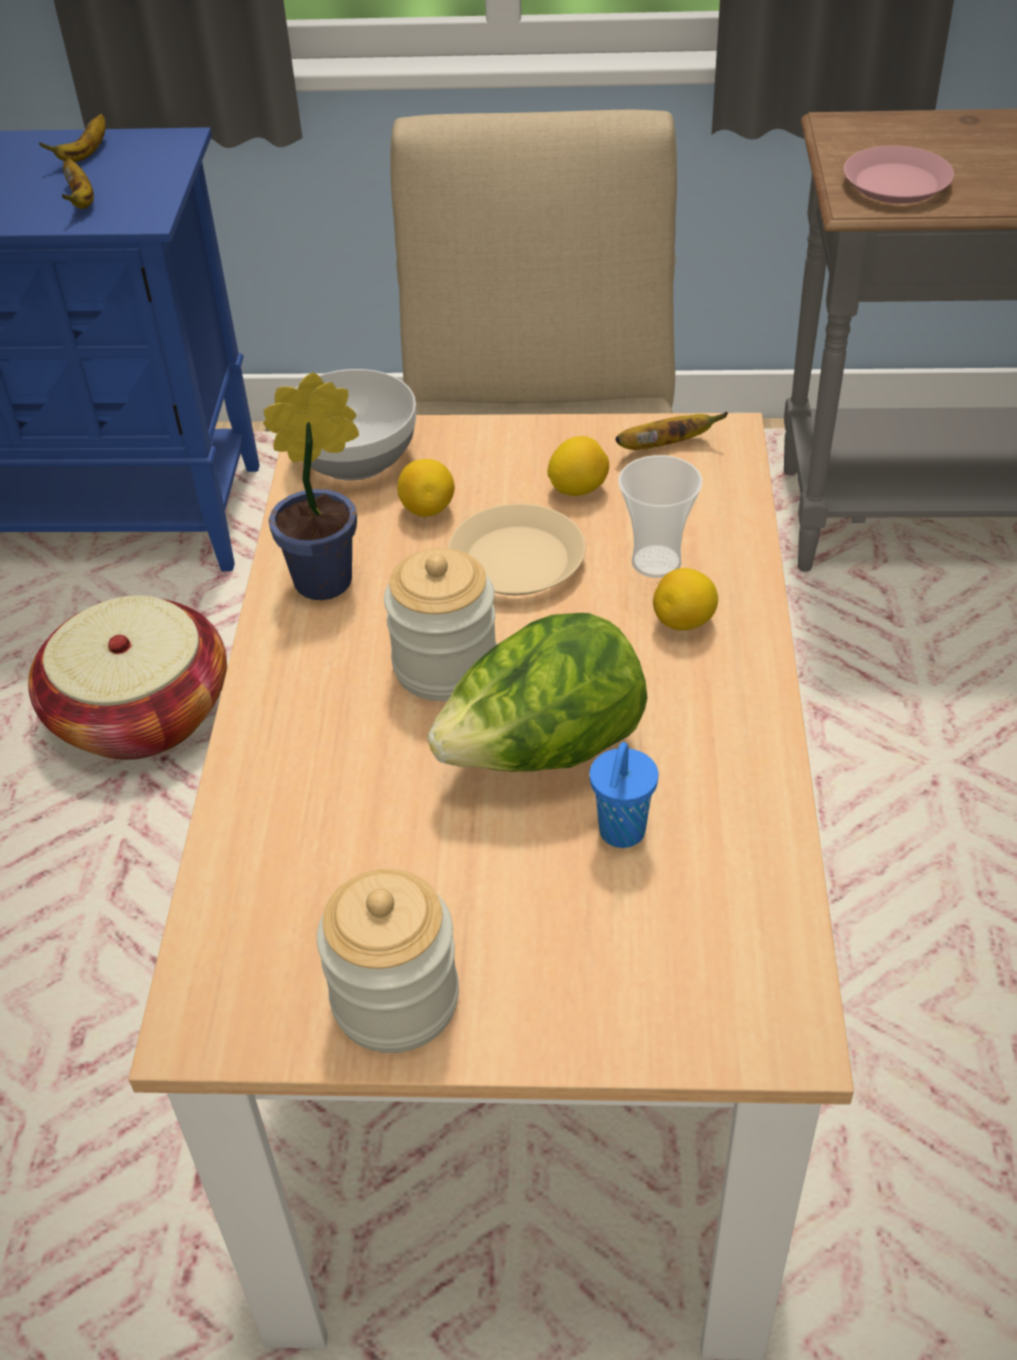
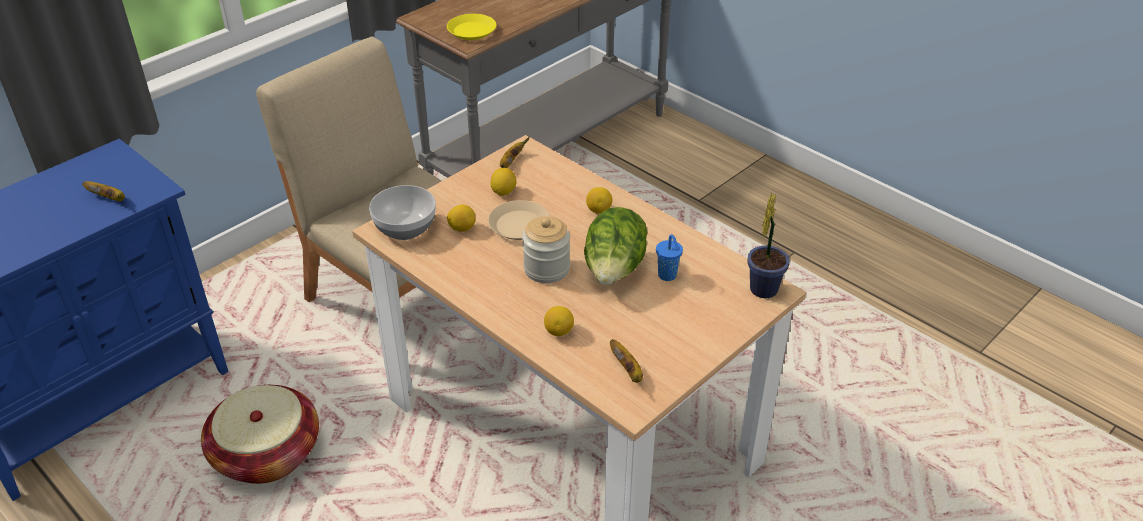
camera: 50 degrees left, 5 degrees down
banana [39,114,106,162] -> banana moved to [610,339,643,383]
potted plant [263,372,359,600] -> potted plant moved to [748,192,790,298]
jar [317,869,459,1053] -> none
cup [618,455,702,578] -> none
pink plate [844,146,954,204] -> yellow plate [447,14,497,40]
none -> lemon [544,306,574,336]

